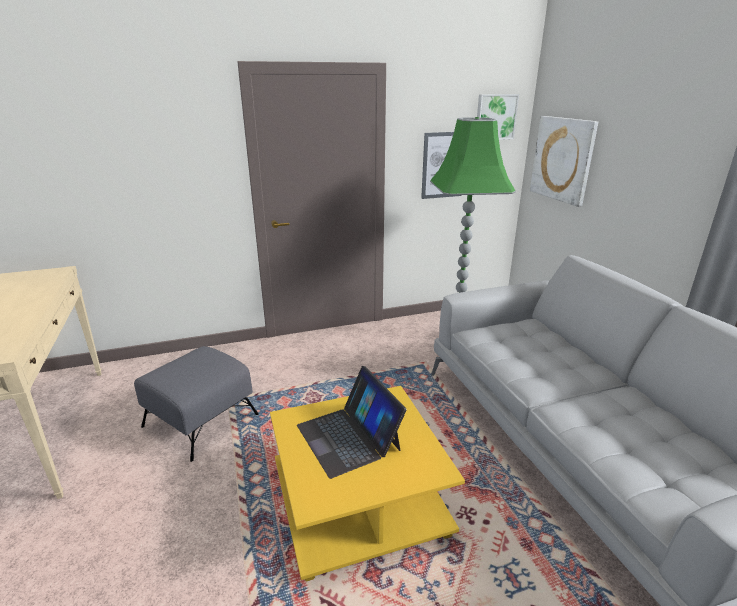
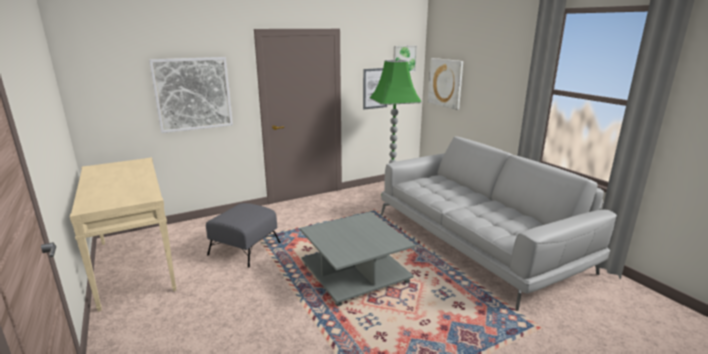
camera: 10 degrees left, 5 degrees down
yellow coffee table [270,386,465,582] -> grey coffee table [300,212,415,306]
laptop [297,366,407,479] -> none
none -> picture [149,57,233,133]

